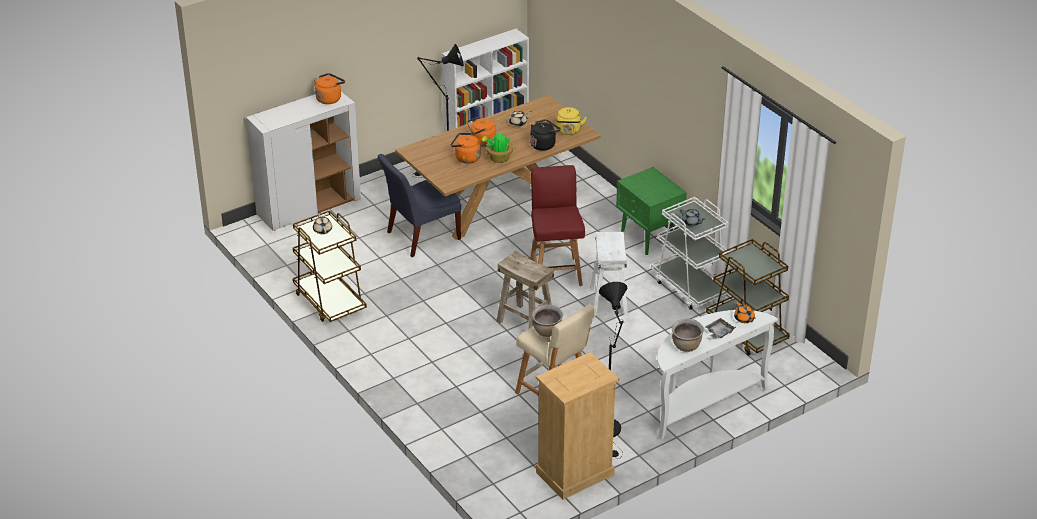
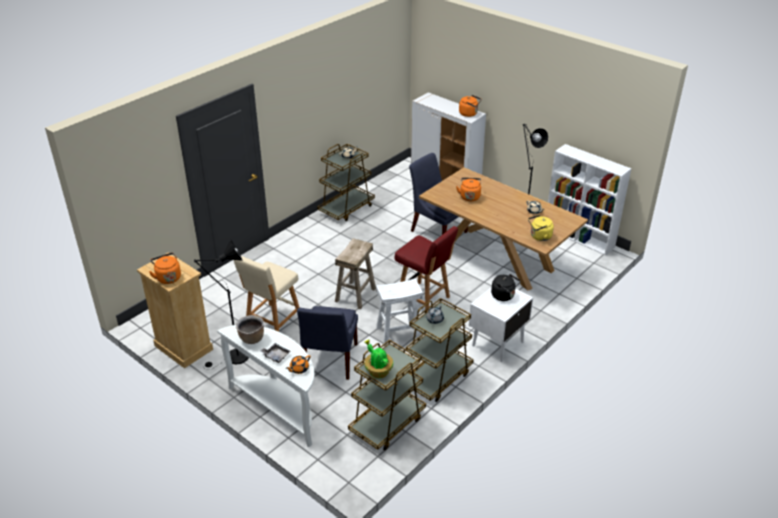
camera: 75 degrees right, 0 degrees up
orange kettle [467,117,496,147] -> orange kettle moved to [149,253,181,284]
potted plant [482,132,513,163] -> potted plant moved to [364,339,393,378]
black kettle [530,119,561,151] -> black kettle moved to [491,274,521,301]
red chair [530,165,585,289] -> red chair turned 60 degrees clockwise [394,226,458,312]
brown cooking pot [532,304,563,337] -> none
green nightstand [616,167,687,255] -> white nightstand [469,287,533,362]
white cart [651,197,730,310] -> brown cart [406,298,474,402]
none -> blue chair [297,306,358,380]

